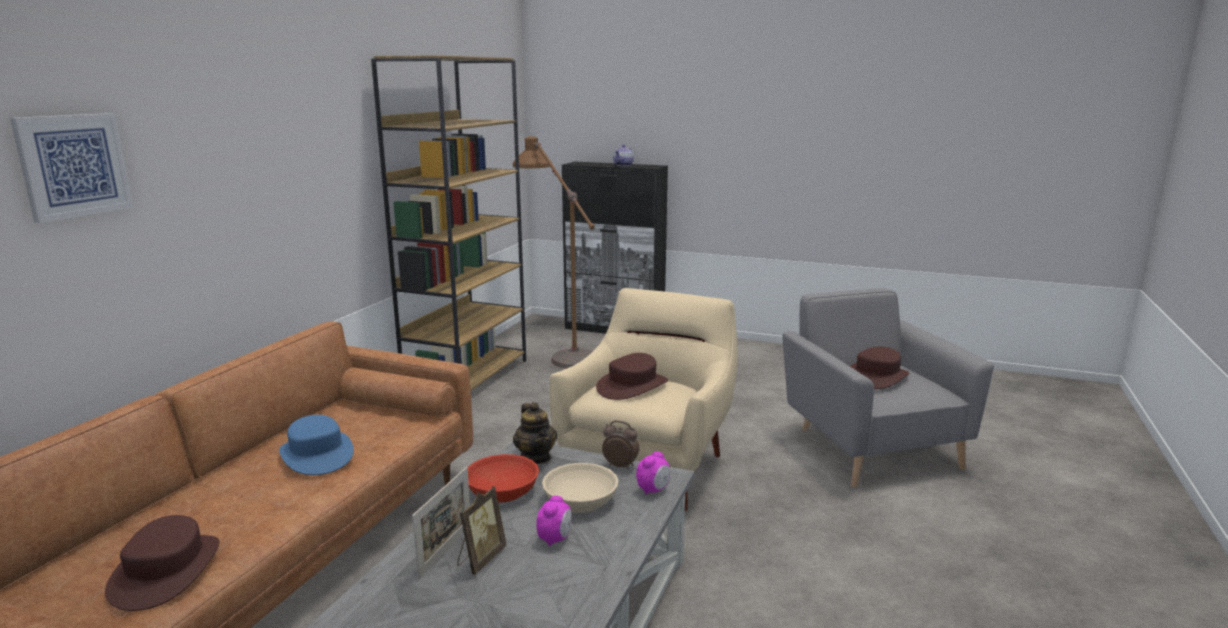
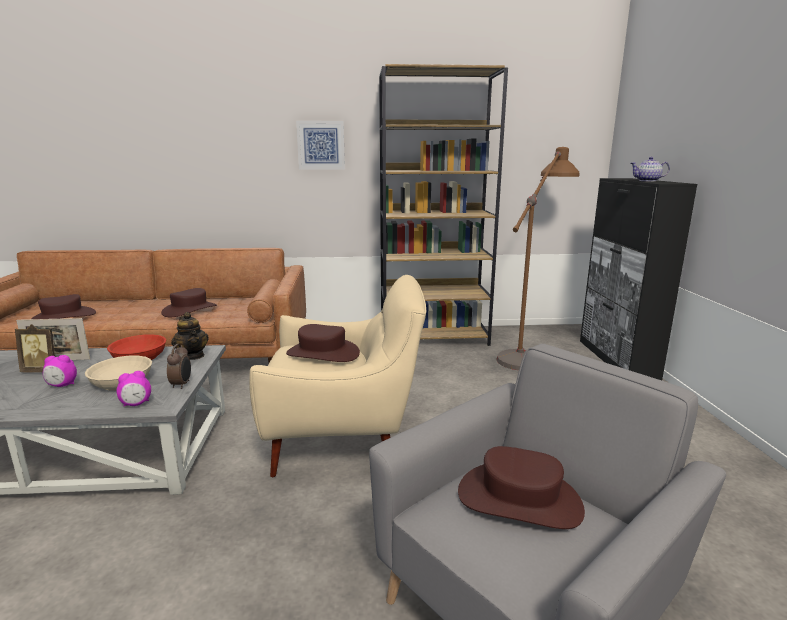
camera: 65 degrees right, 0 degrees up
picture [10,113,133,223] -> picture moved to [296,121,345,170]
blue hat [279,415,354,475] -> brown hat [161,288,217,317]
teapot [513,402,557,464] -> teapot turned 75 degrees counterclockwise [171,312,209,360]
alarm clock [636,451,670,495] -> alarm clock turned 45 degrees counterclockwise [117,371,151,407]

